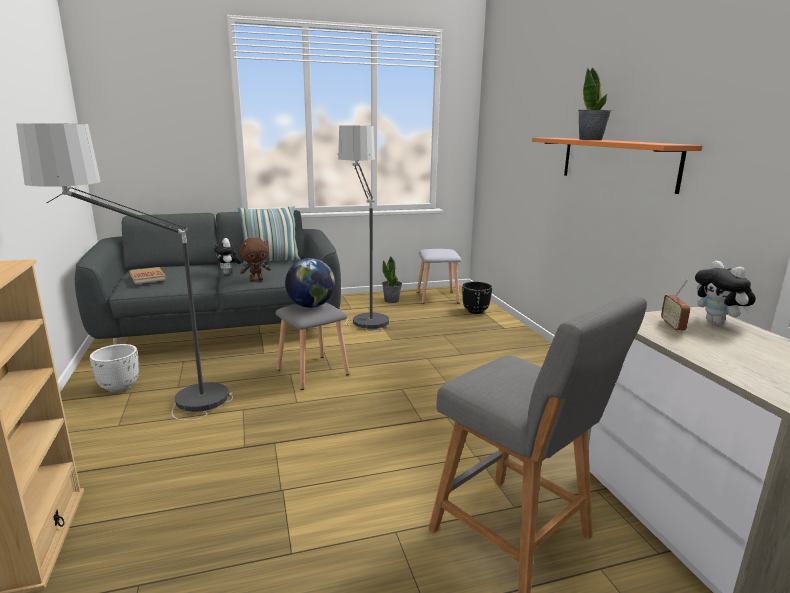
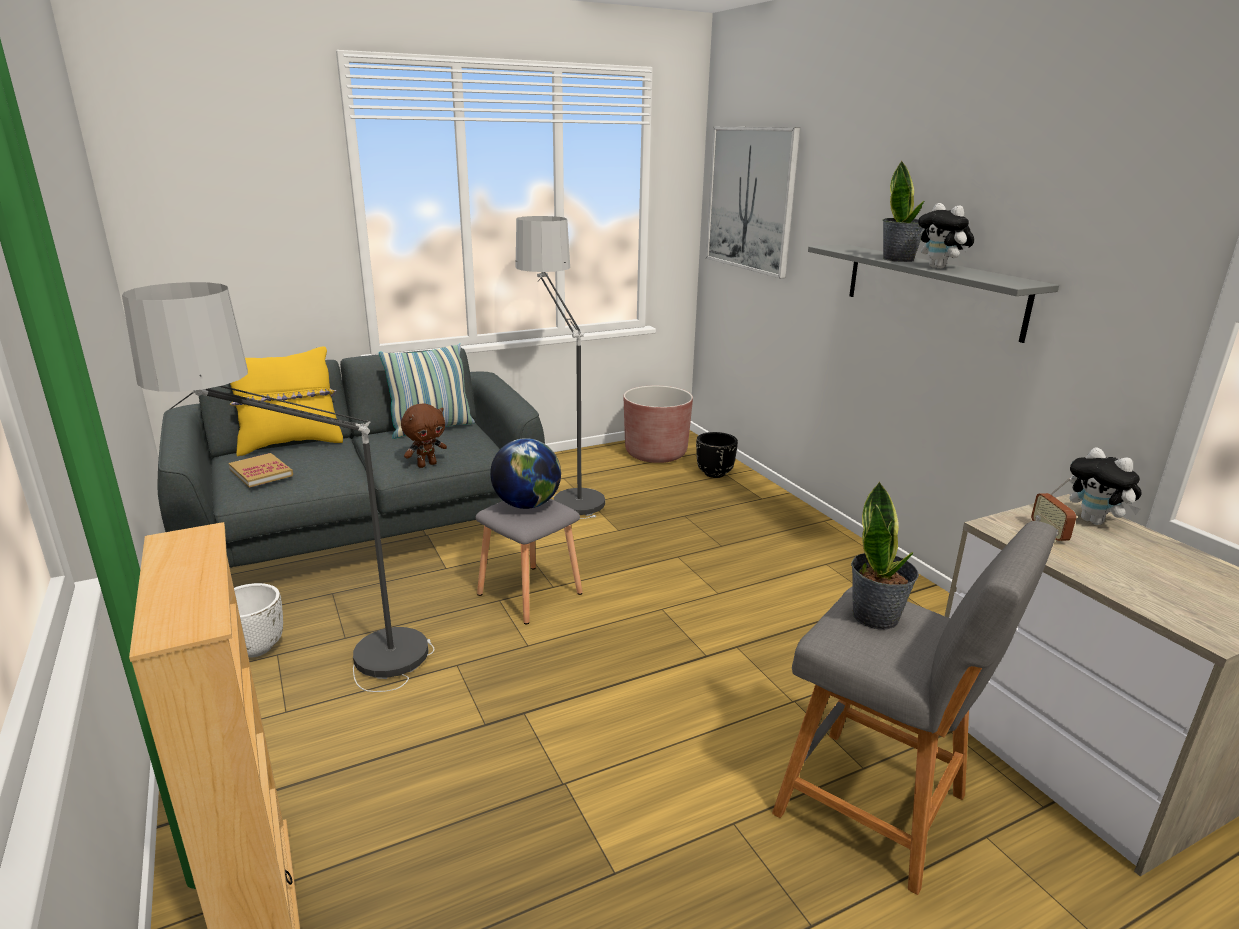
camera: 10 degrees left, 5 degrees up
plush toy [214,238,242,274] -> plush toy moved to [918,203,974,269]
potted plant [382,256,402,303] -> potted plant moved to [851,481,919,630]
grey stool [417,249,461,304] -> brown planter [624,386,693,463]
orange shelf [532,138,702,194] -> grey shelf [808,244,1059,343]
none -> yellow pillow [230,346,343,456]
none -> picture [706,127,800,278]

